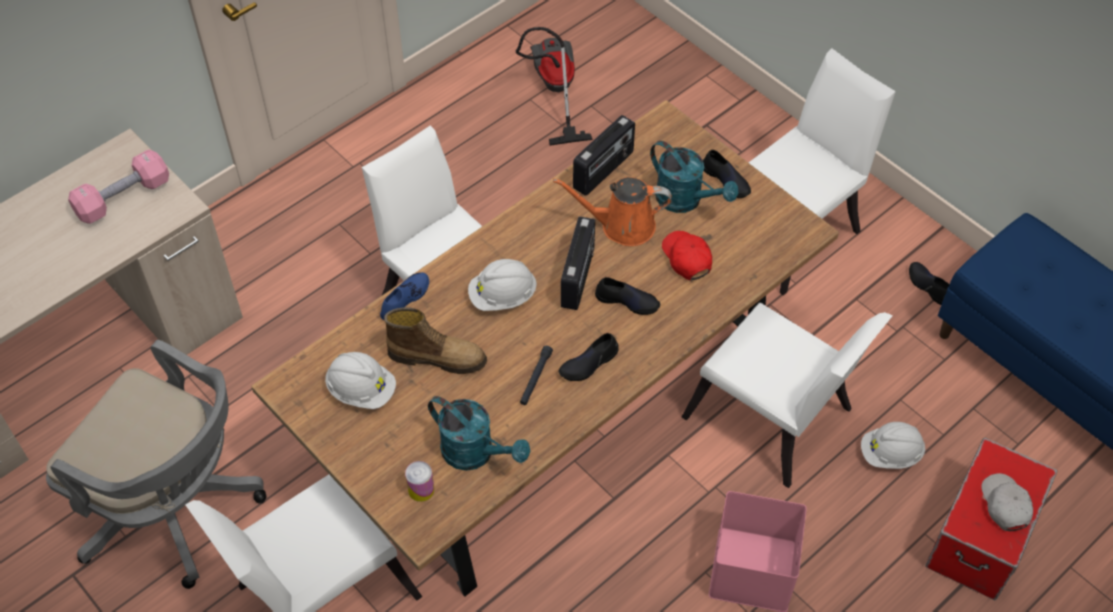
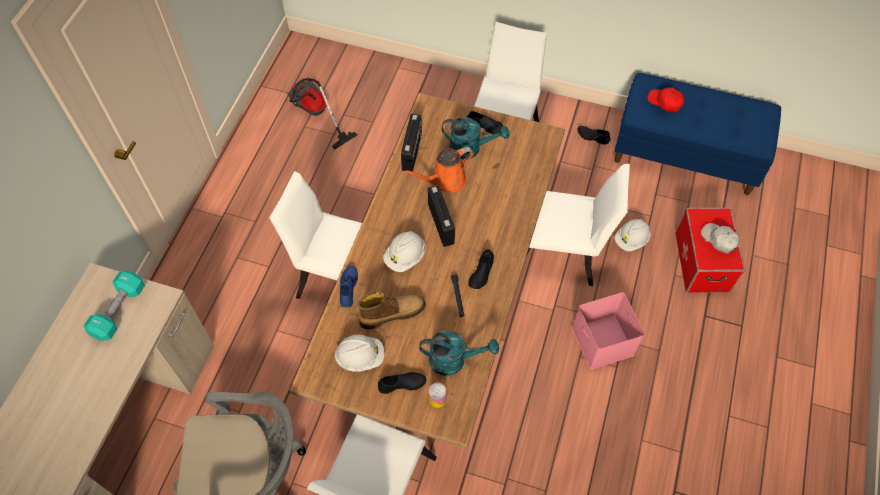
camera: 30 degrees left, 5 degrees up
pink dumbbell [68,150,169,224] -> turquoise dumbbell [84,271,145,341]
black shoe [595,277,660,315] -> black shoe moved to [378,372,426,394]
red cap [662,231,712,280] -> red cap moved to [647,87,684,112]

